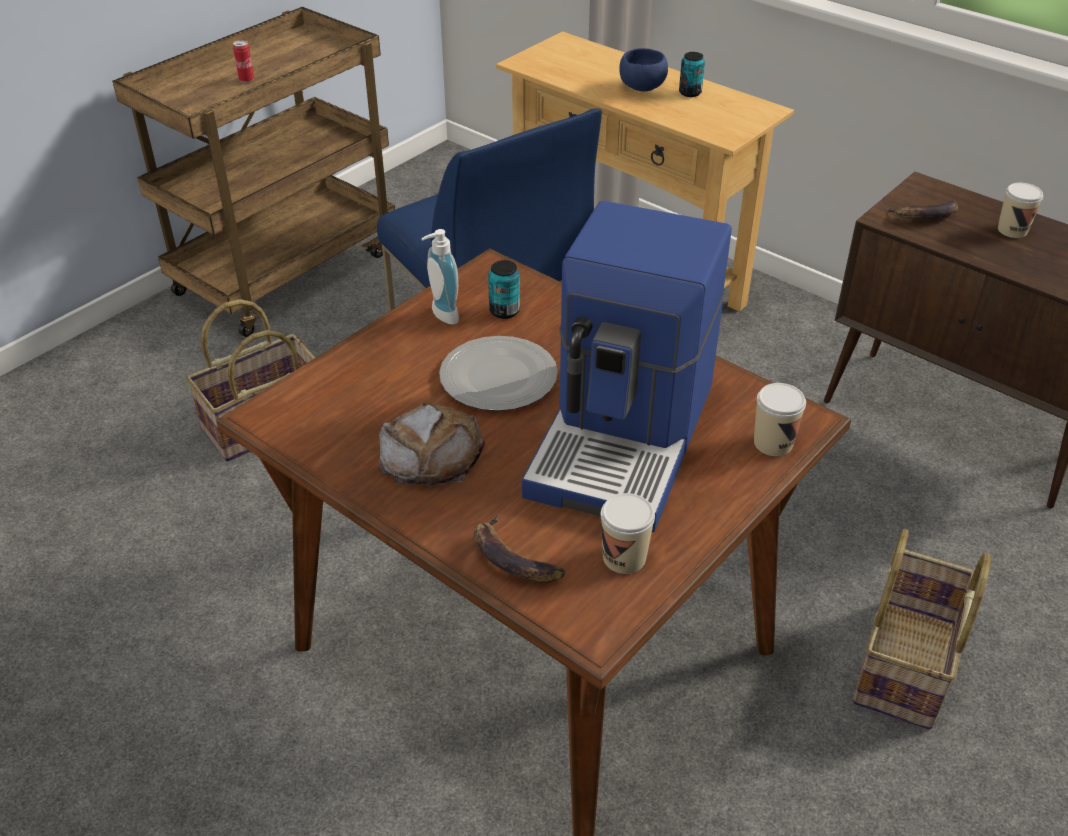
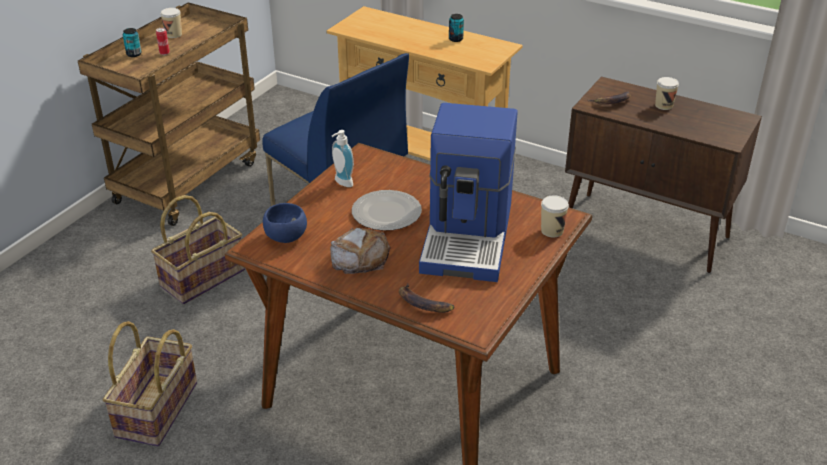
camera: 10 degrees left, 5 degrees down
can [488,260,520,319] -> can moved to [123,28,142,57]
cup [601,493,655,574] -> cup moved to [160,8,182,38]
blue bowl [619,48,668,91] -> blue bowl moved to [263,203,307,243]
basket [853,529,991,729] -> basket moved to [103,321,197,446]

